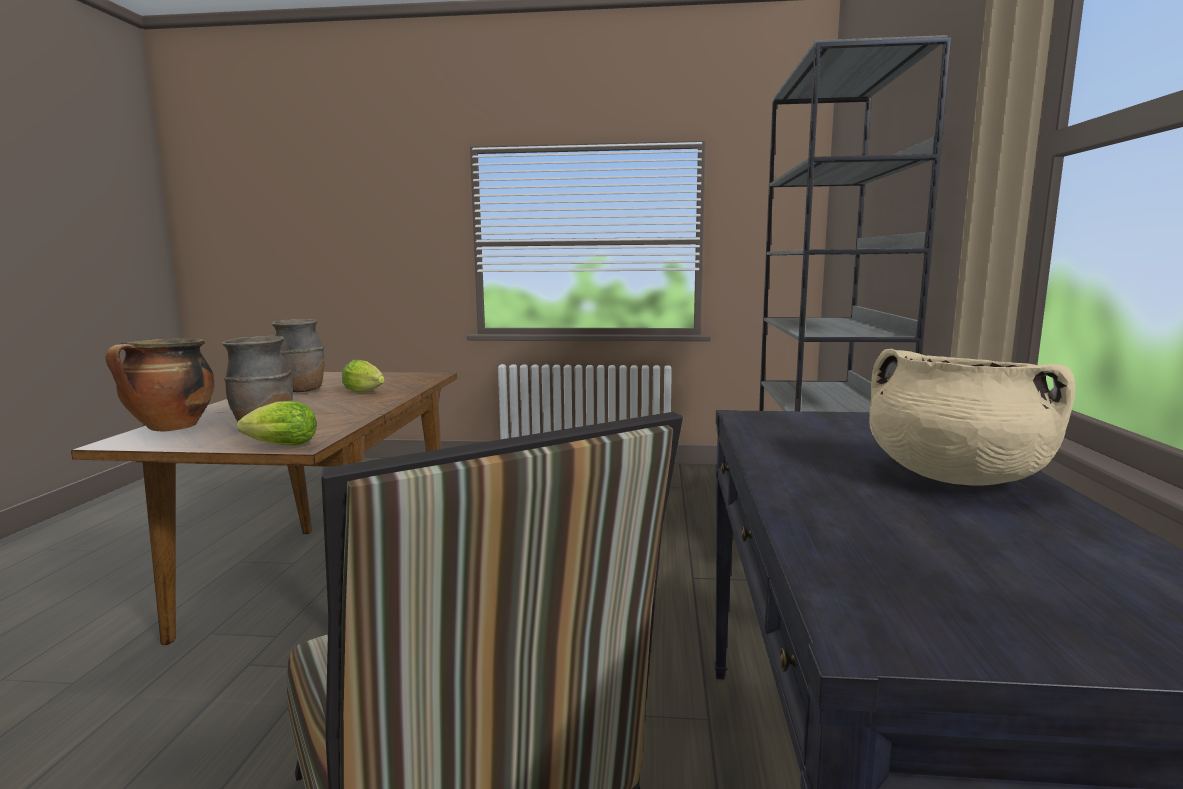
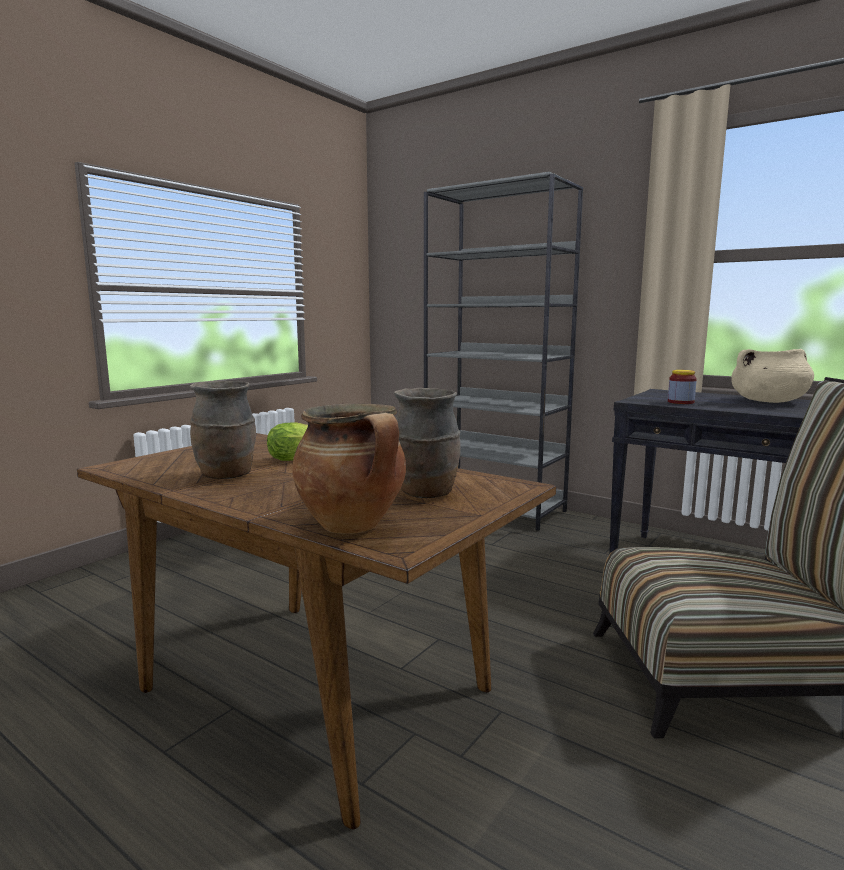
camera: 60 degrees left, 0 degrees up
lettuce [237,401,317,446] -> none
none -> jar [668,370,697,404]

